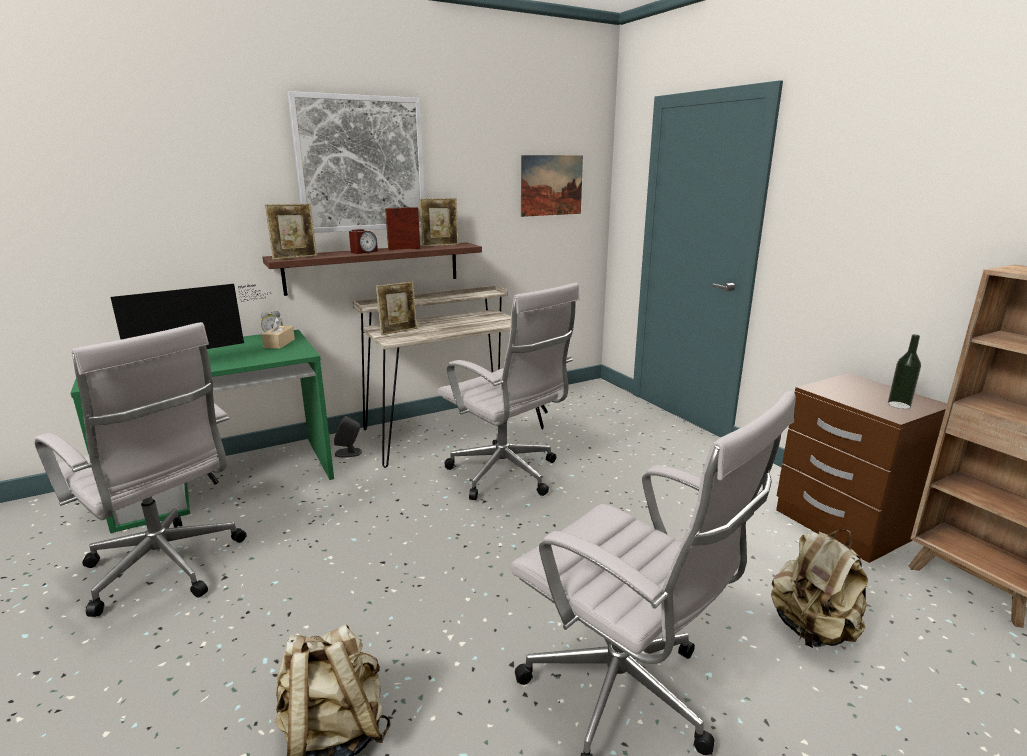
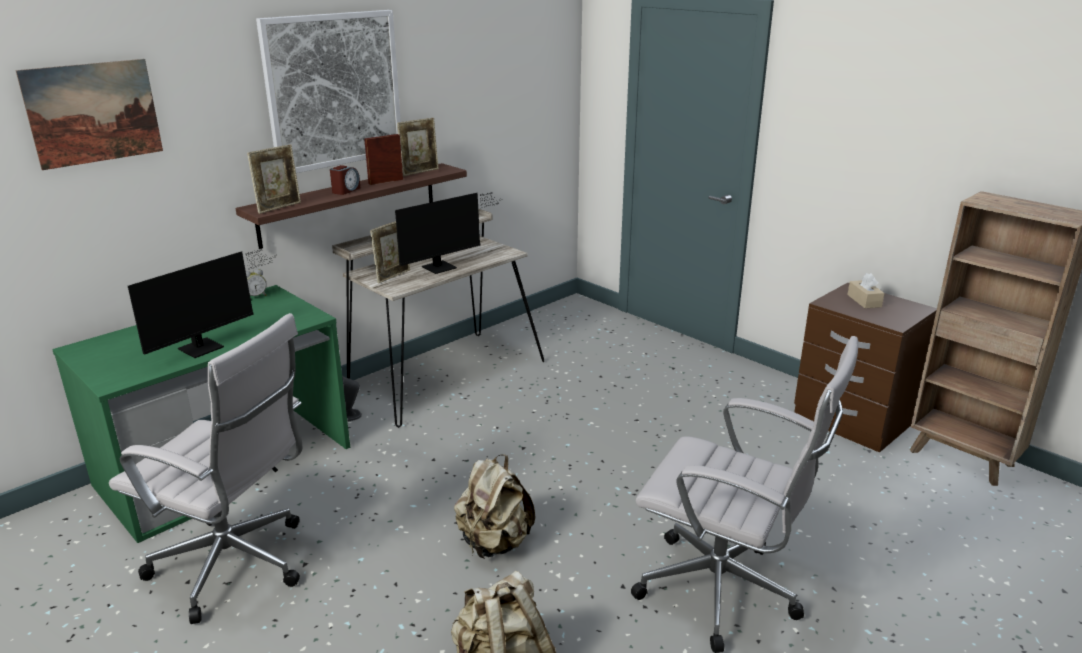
camera: 15 degrees left, 5 degrees up
beige tissue box [262,317,295,349] -> beige tissue box moved to [847,273,885,308]
white office chair [438,283,580,500] -> none
picture [521,155,583,217] -> picture moved to [15,59,163,170]
beige backpack [771,530,868,648] -> beige backpack moved to [454,454,535,559]
bottle [888,334,921,409] -> none
none -> monitor [395,192,503,274]

